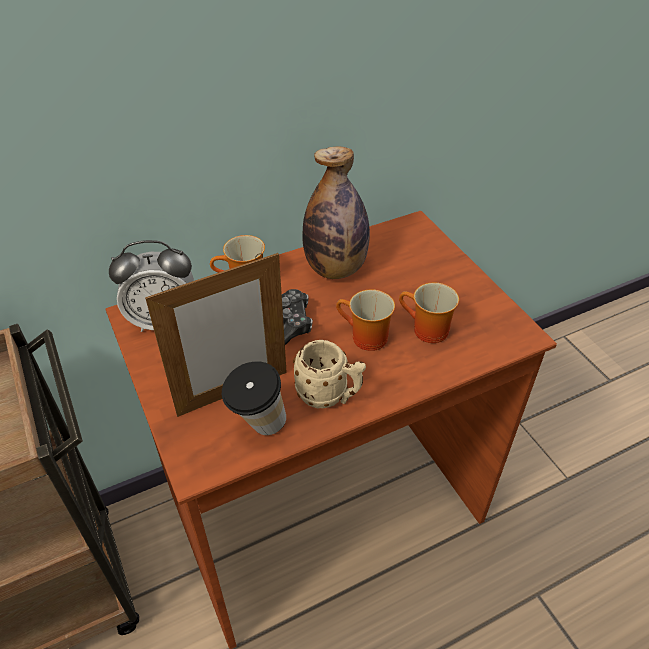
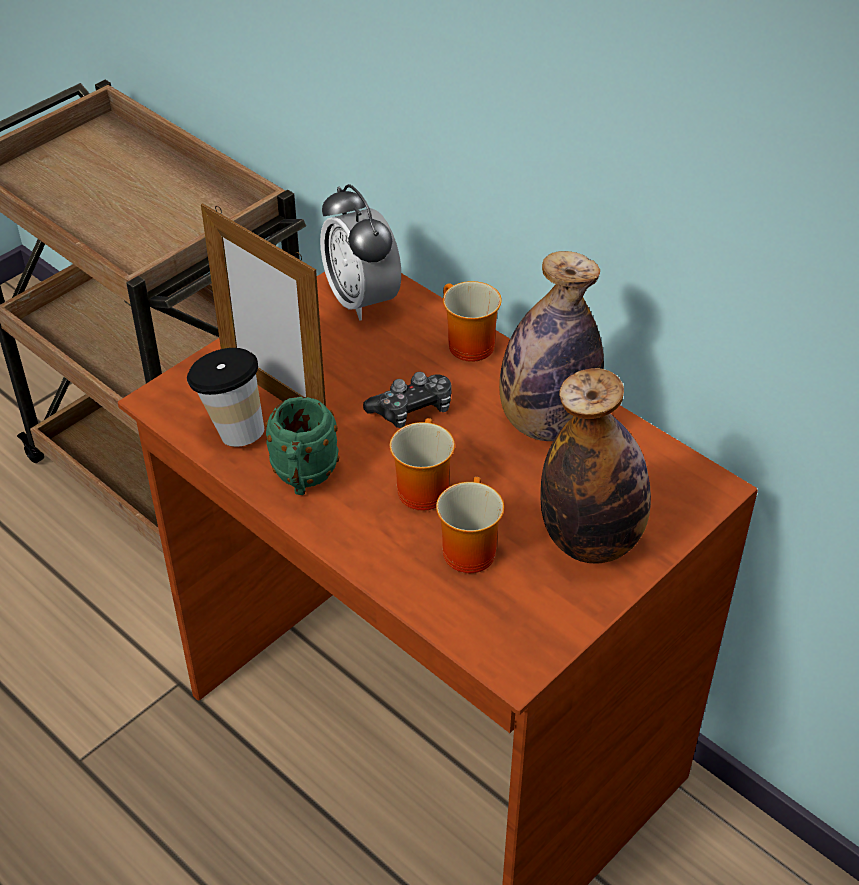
camera: 70 degrees right, 0 degrees up
beige mug [293,340,366,409] -> green mug [265,397,339,495]
none -> bottle [540,368,651,563]

